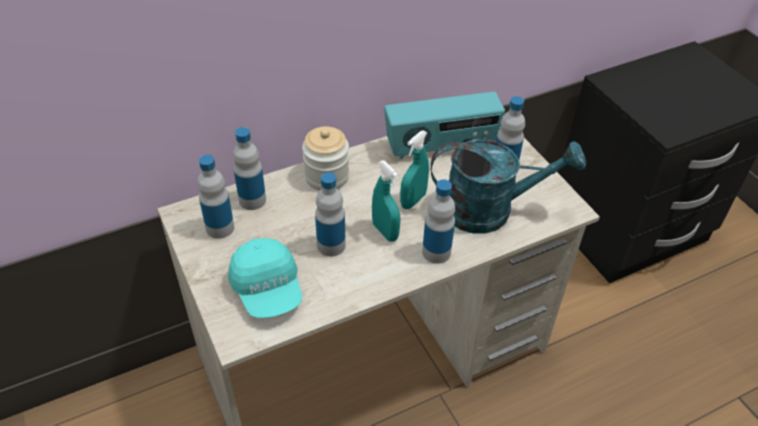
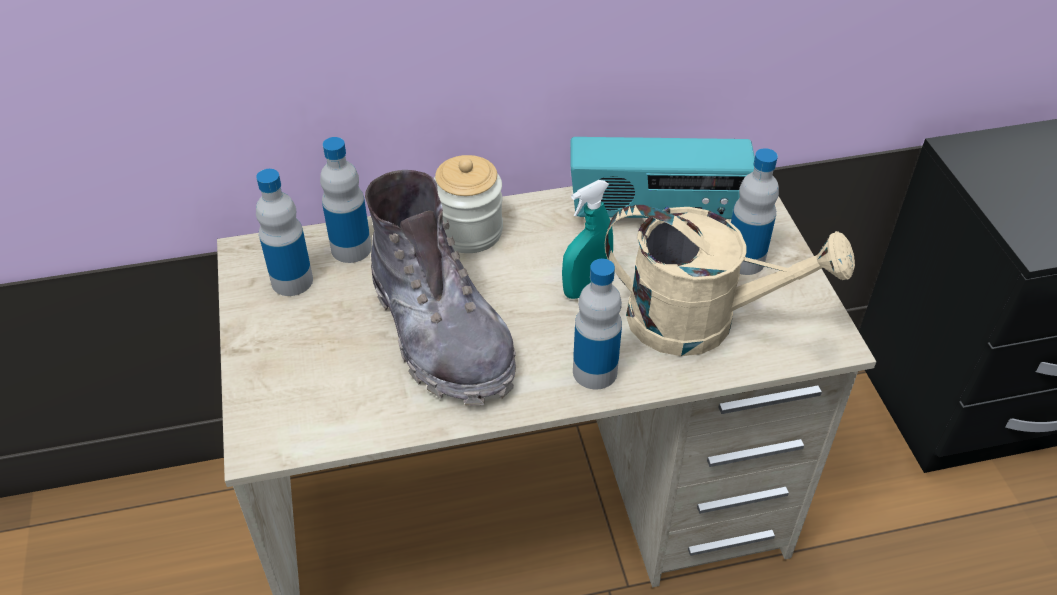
camera: 15 degrees right, 0 degrees up
turquoise cap [228,238,302,318] -> none
bottle [315,172,346,256] -> grey boot [365,170,516,406]
turquoise spray bottle [372,160,401,242] -> none
turquoise watering can [431,139,586,234] -> beige watering can [605,205,855,356]

